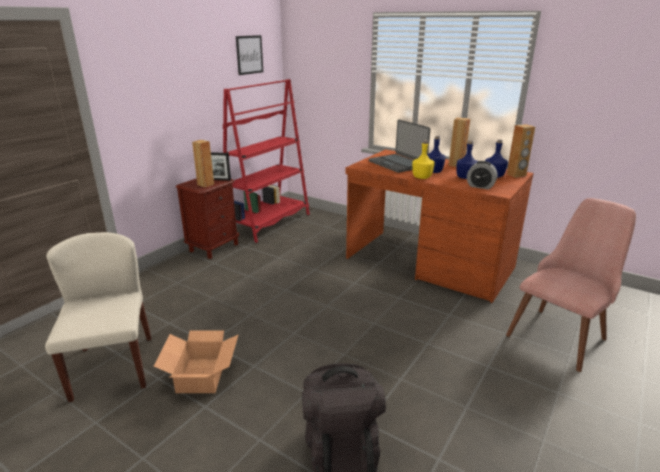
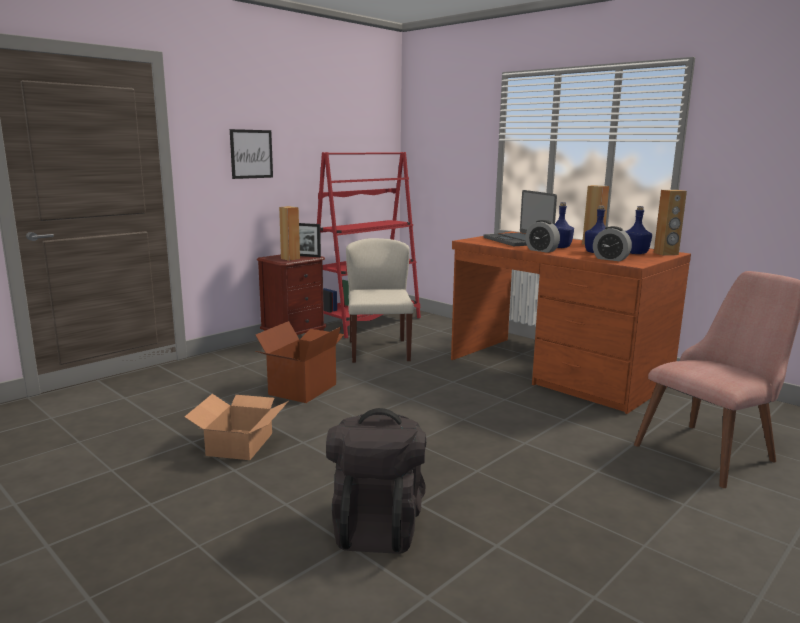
camera: 10 degrees right, 10 degrees down
beige chair [45,232,151,402] -> beige chair moved to [346,238,414,363]
picture [236,35,263,75] -> picture moved to [230,129,273,179]
yellow bottle [412,140,435,179] -> alarm clock [525,220,560,253]
none -> cardboard box [256,321,345,403]

